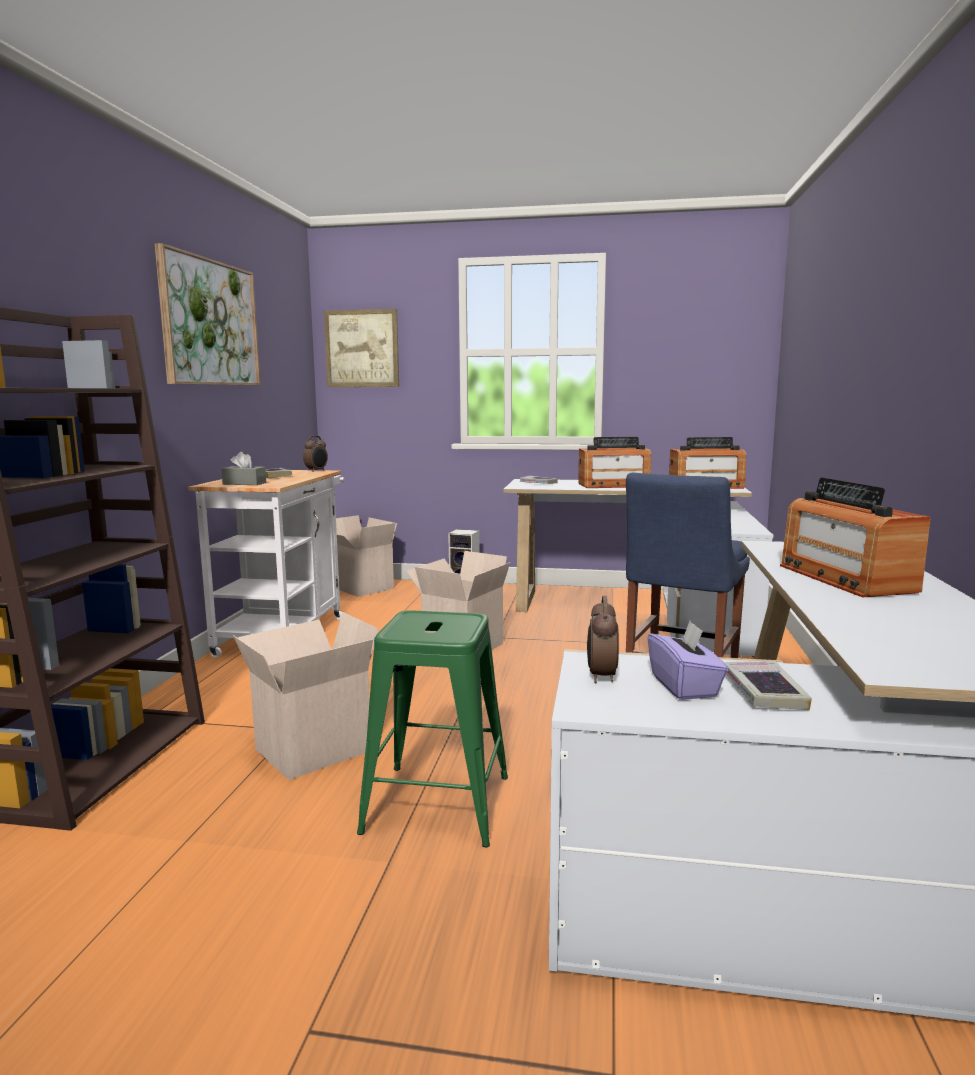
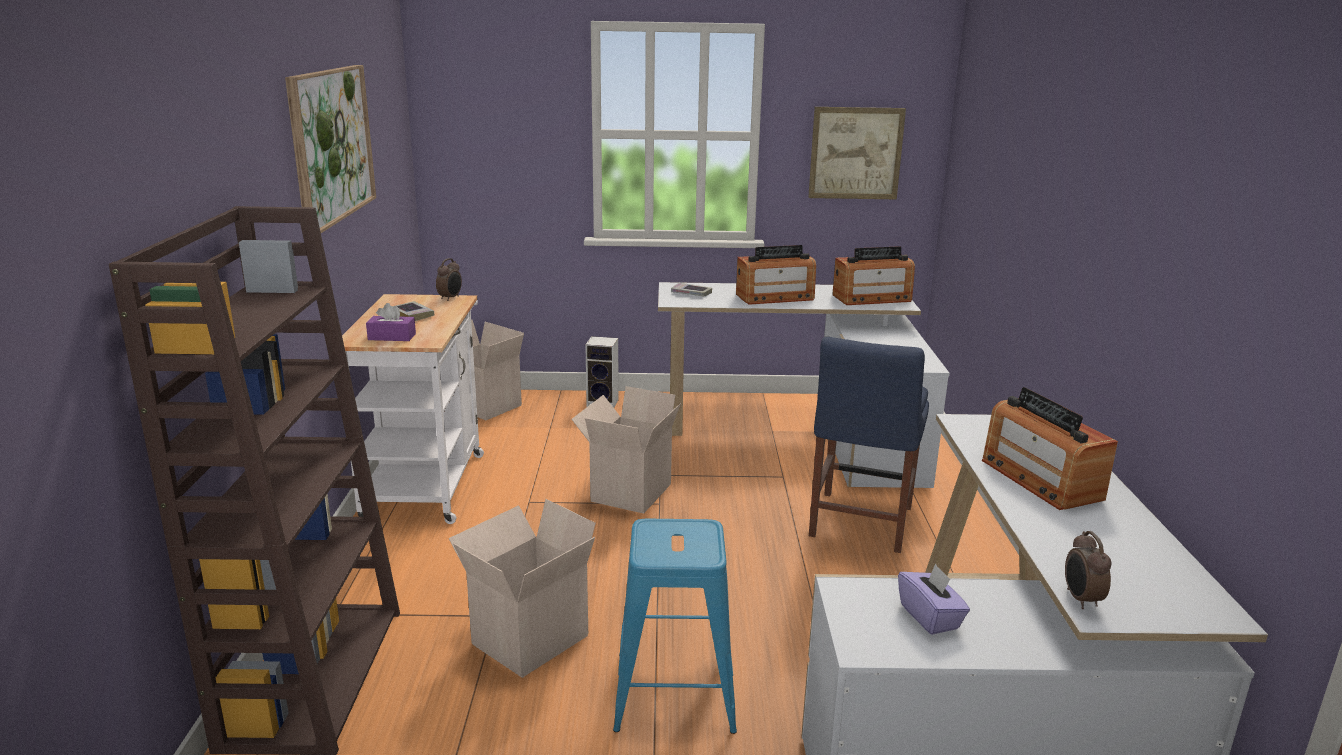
camera: 10 degrees left, 10 degrees up
grey tissue box [221,452,266,485] -> purple tissue box [366,303,416,341]
picture [324,309,399,387] -> picture moved to [808,107,906,199]
green stool [357,610,508,847] -> blue stool [613,519,737,734]
alarm clock [587,596,619,683] -> alarm clock moved to [1065,531,1112,609]
book [725,661,812,710] -> none

